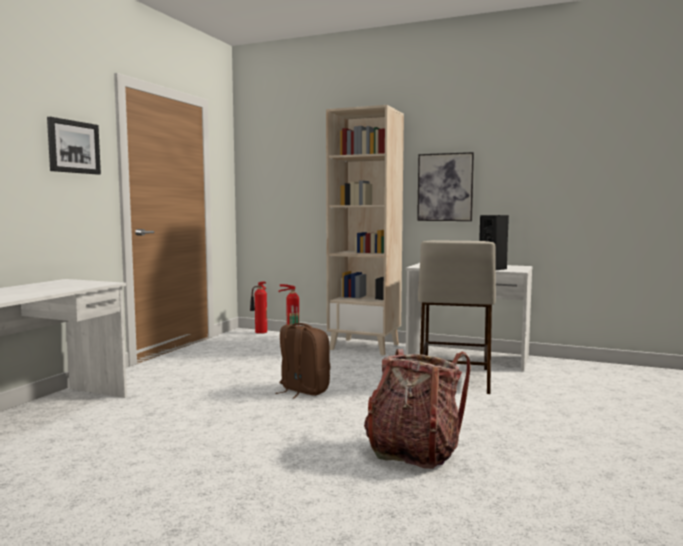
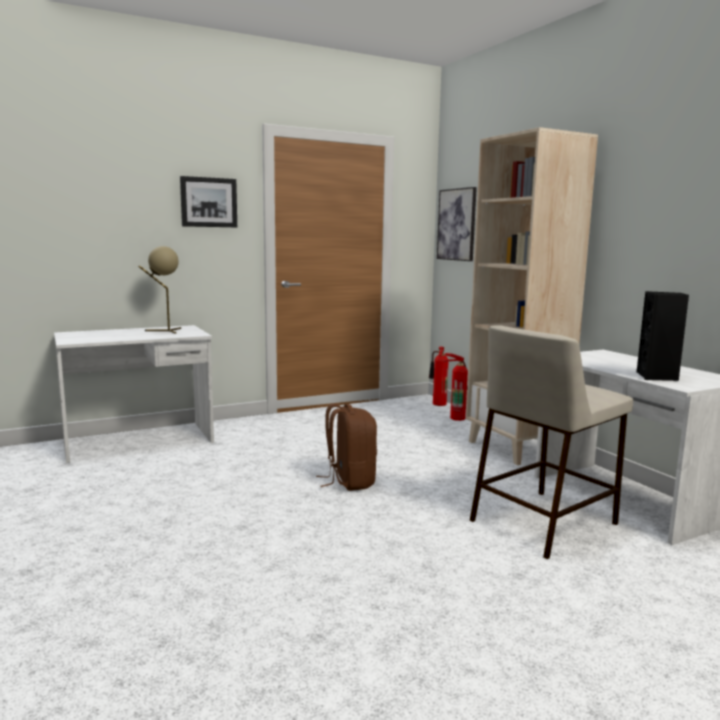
camera: 40 degrees right, 5 degrees up
backpack [364,349,471,469] -> none
picture [417,152,474,221] -> picture moved to [437,187,477,261]
none -> beige table lamp [139,246,181,334]

